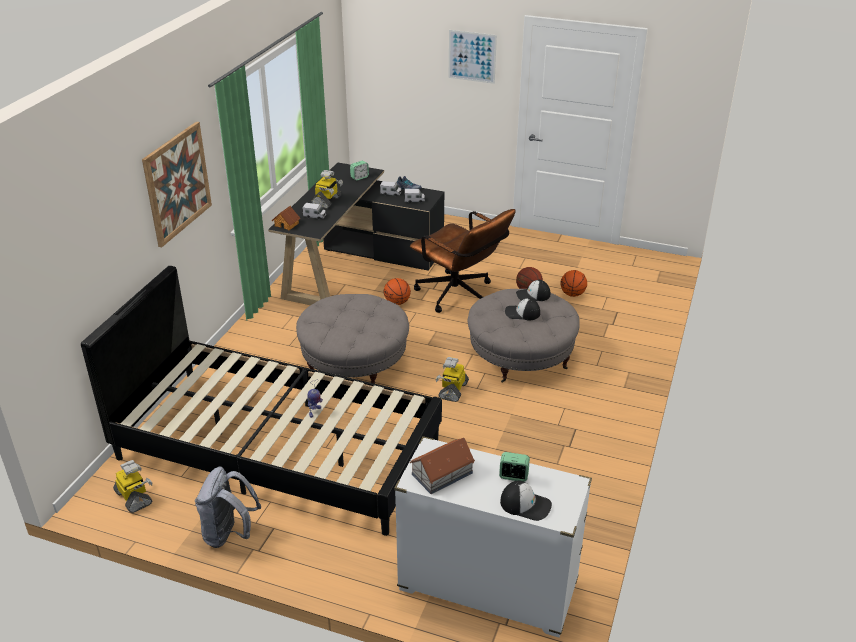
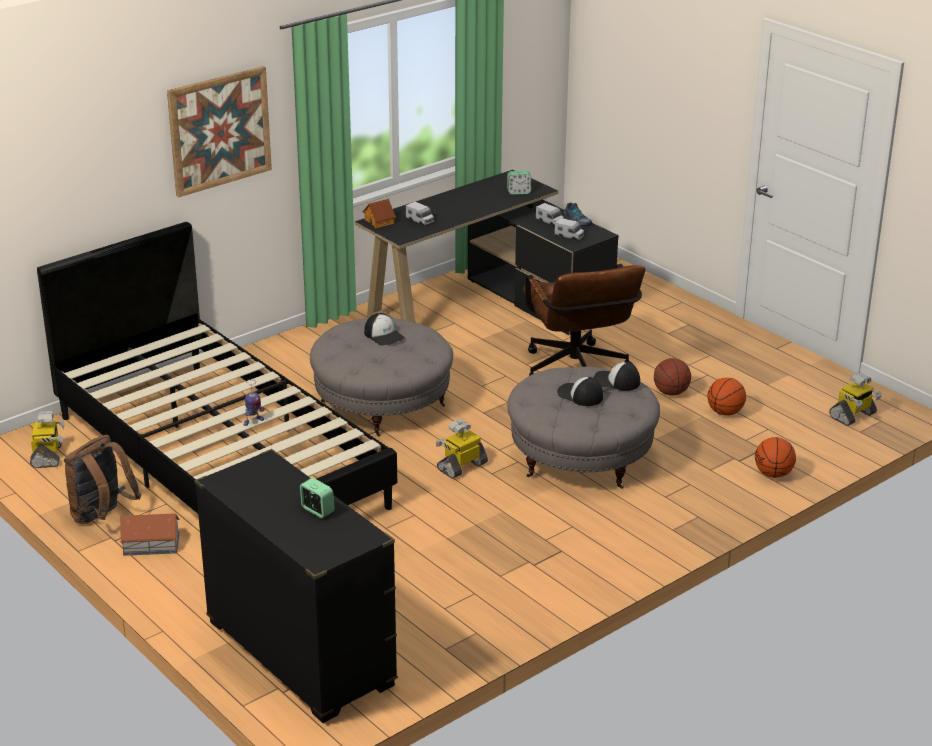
camera: 30 degrees right, 5 degrees down
grey backpack [195,467,261,548] -> brown backpack [64,435,141,524]
toy robot [311,170,343,209] -> toy robot moved to [829,373,882,426]
basketball [384,278,411,305] -> basketball moved to [755,437,796,478]
white dresser [394,436,592,638] -> black dresser [194,449,398,723]
toy house [409,438,475,494] -> toy house moved to [120,513,179,556]
picture [448,30,497,84] -> none
cap [500,481,552,521] -> cap moved to [364,313,405,346]

